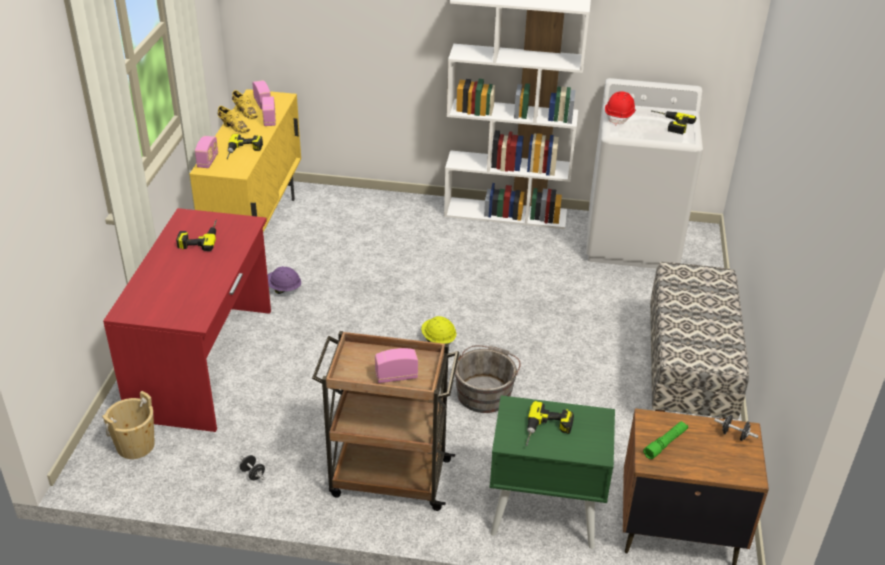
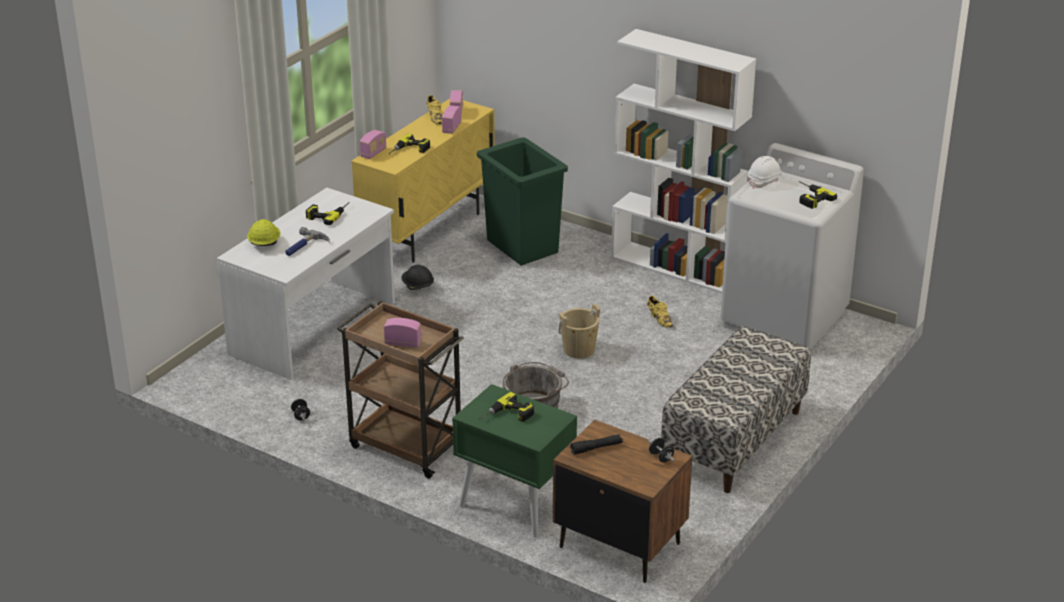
camera: 25 degrees right, 5 degrees down
beige bucket [102,391,155,459] -> beige bucket moved to [559,303,600,359]
red desk [103,208,271,432] -> white desk [217,188,395,380]
yellow shoe [218,106,250,133] -> yellow shoe moved to [647,296,673,328]
purple hard hat [268,266,301,294] -> black hard hat [401,265,434,290]
yellow hard hat [421,316,456,344] -> yellow hard hat moved to [247,219,281,246]
red hard hat [605,91,636,125] -> white hard hat [748,156,784,189]
green flashlight [643,421,688,459] -> black flashlight [570,434,623,455]
none -> hammer [286,227,330,256]
none -> green trash can [477,137,568,266]

